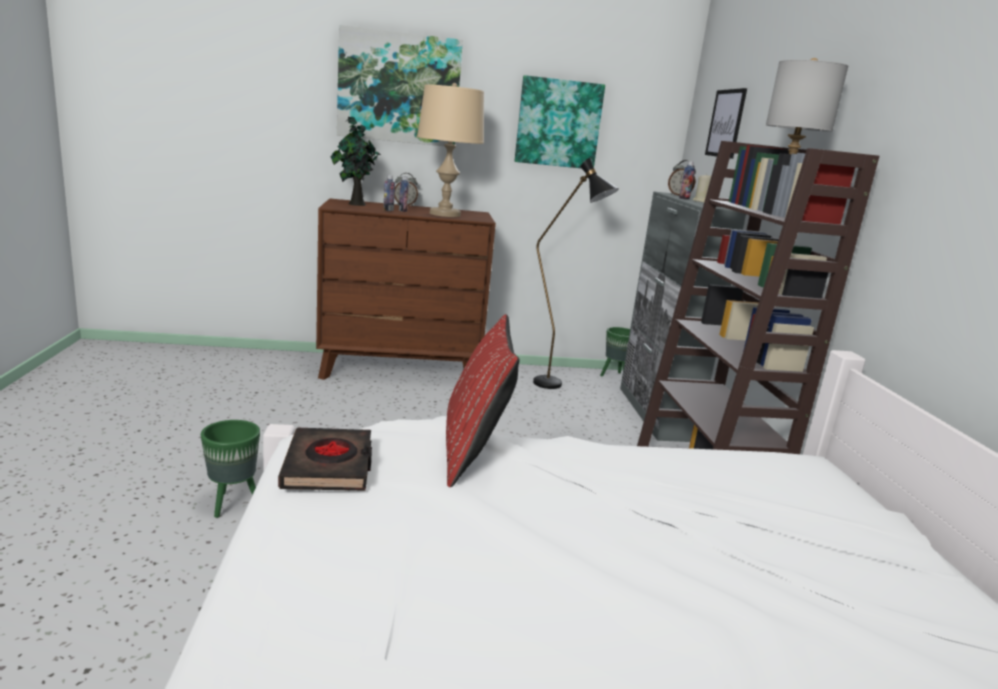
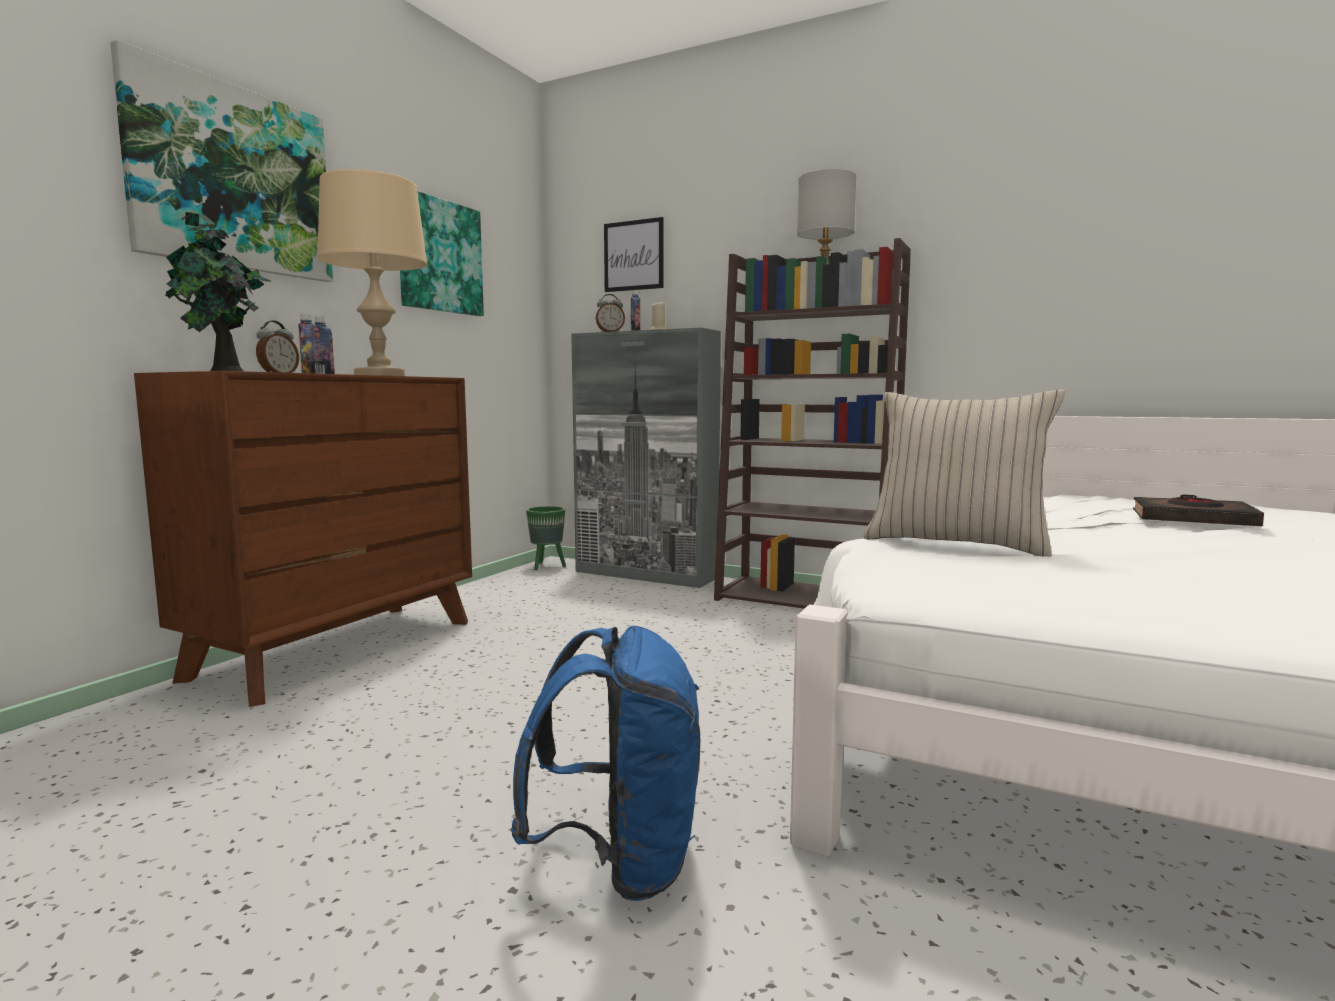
camera: 55 degrees left, 10 degrees down
green planter [201,420,260,518] -> blue backpack [510,626,700,901]
black book [278,428,372,491] -> black book moved to [1133,495,1264,526]
red pillow [446,314,519,487] -> beige pillow [863,389,1065,557]
black floor lamp [533,158,619,389] -> none

